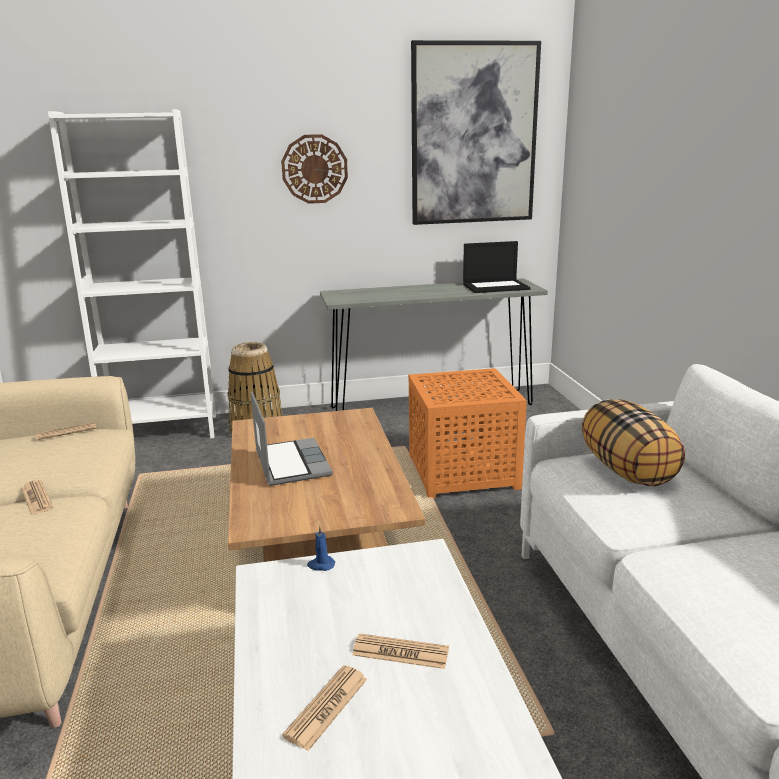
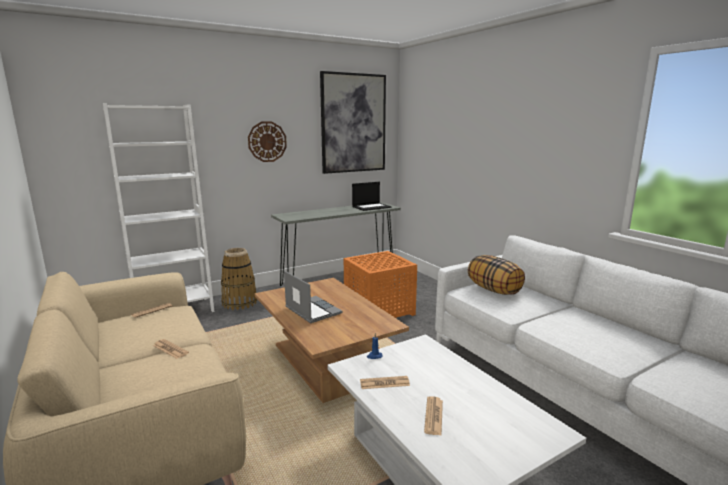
camera: 20 degrees left, 5 degrees down
newspaper [352,633,449,669] -> newspaper moved to [360,376,410,389]

